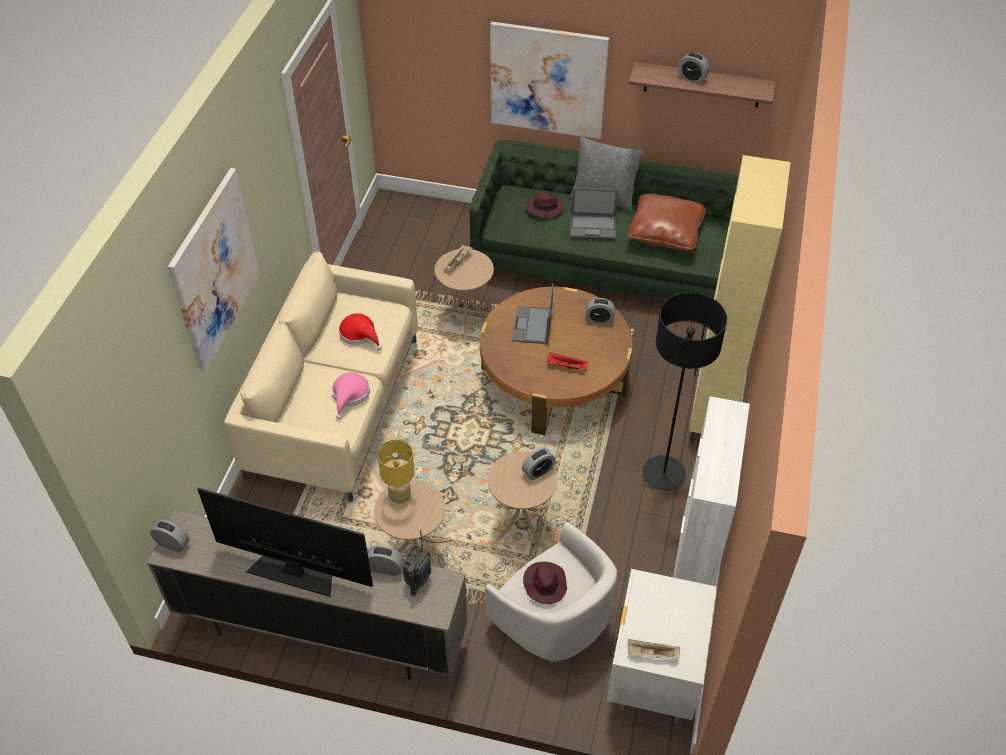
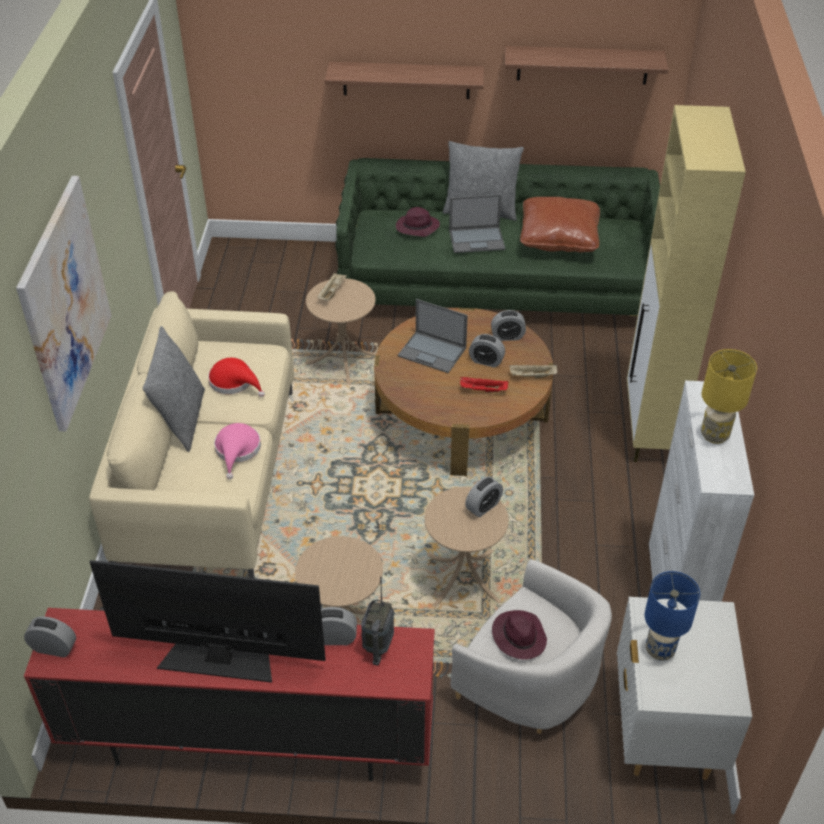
camera: 10 degrees left, 5 degrees down
beige tv stand [147,510,468,680] -> red tv stand [24,607,435,781]
yellow table lamp [377,439,415,503] -> yellow table lamp moved to [701,349,757,444]
picture [490,22,609,139] -> shelf [325,62,484,99]
laptop [512,284,553,344] -> laptop turned 60 degrees counterclockwise [398,299,468,373]
beige tray [628,639,680,660] -> beige tray moved to [510,365,558,378]
black floor lamp [642,292,727,491] -> none
alarm clock [678,53,709,83] -> alarm clock moved to [469,334,505,368]
none -> grey pillow [143,326,205,452]
none -> blue table lamp [645,571,700,661]

